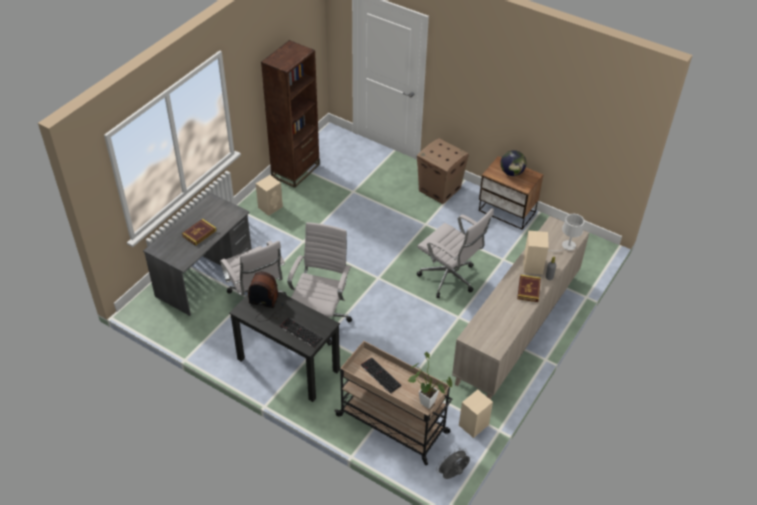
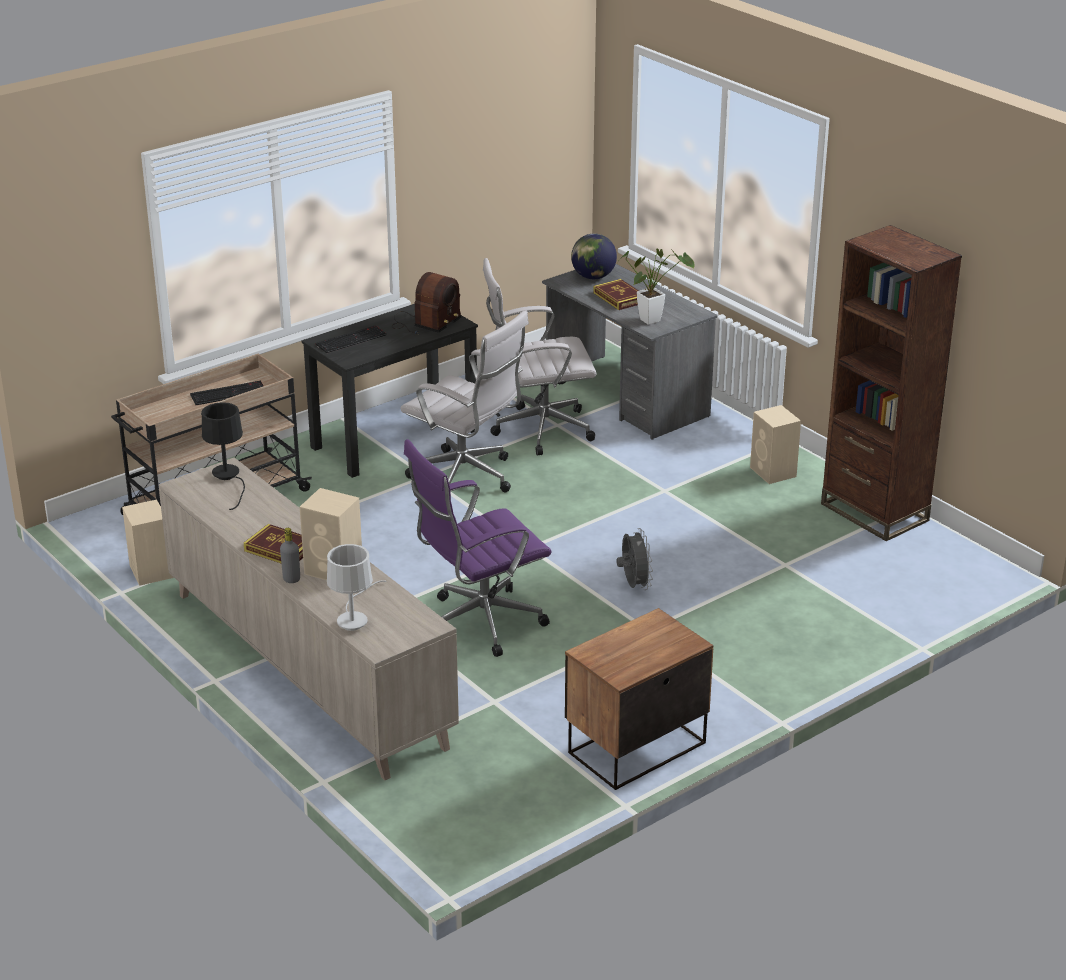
camera: 110 degrees right, 15 degrees down
potted plant [408,352,452,409] -> potted plant moved to [618,249,695,325]
cardboard box [417,138,469,204] -> none
white office chair [417,208,494,298] -> purple office chair [404,439,552,657]
grey fan [436,450,470,479] -> grey fan moved to [616,528,653,590]
globe [500,150,526,176] -> globe moved to [571,233,617,279]
none -> black table lamp [201,402,245,510]

